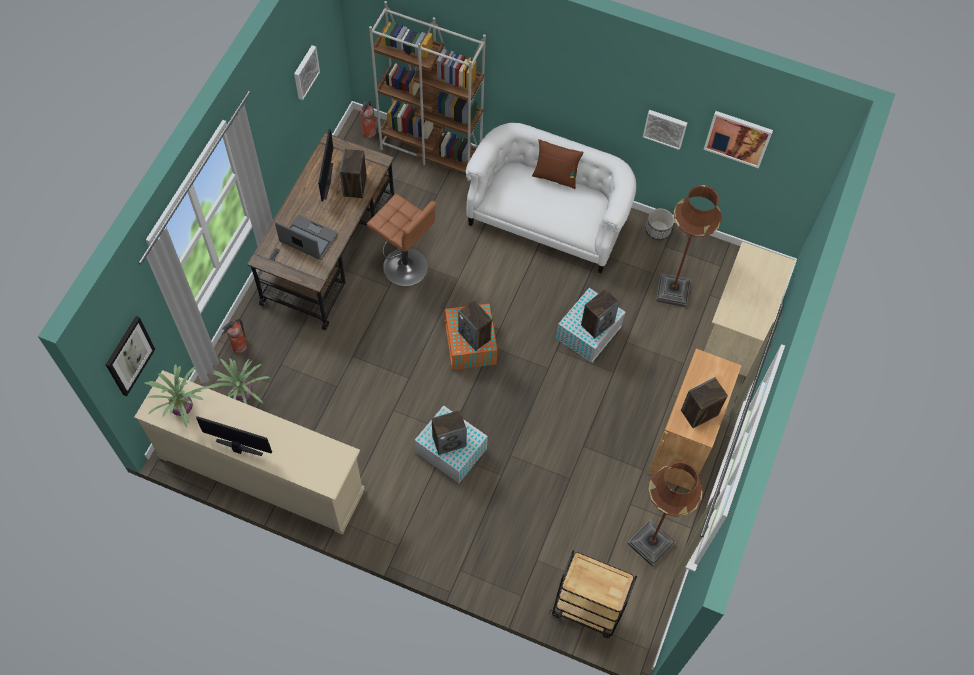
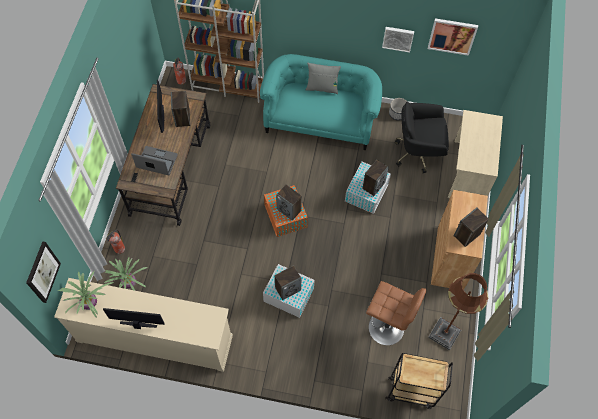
camera: 10 degrees left, 0 degrees up
picture [294,45,320,100] -> none
brown stool [367,194,437,286] -> brown stool moved to [366,281,426,345]
white sofa [466,123,636,273] -> turquoise sofa [260,54,382,150]
brown pillow [532,139,583,189] -> grey pillow [306,63,341,94]
brown floor lamp [656,185,722,307] -> black office chair [395,101,449,173]

